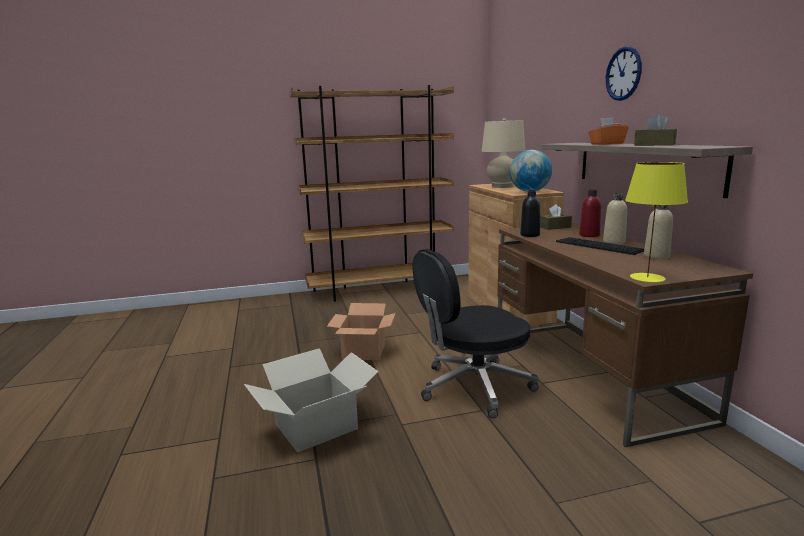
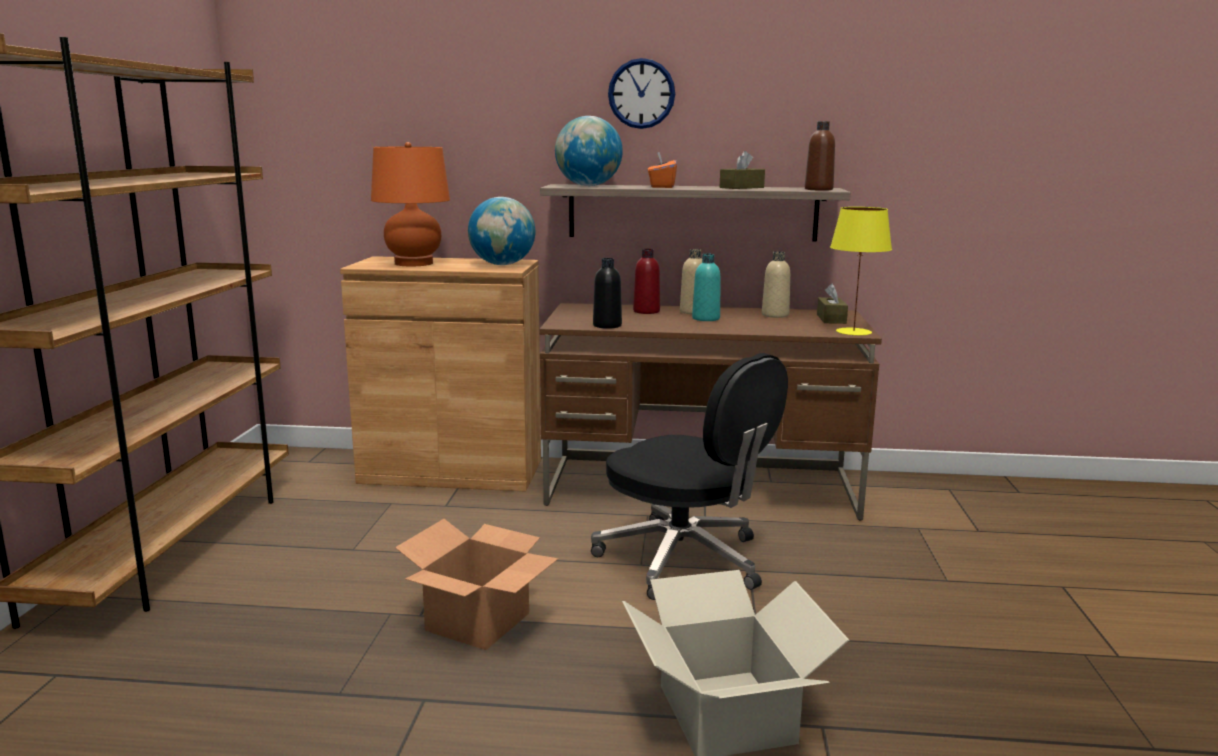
camera: 70 degrees left, 0 degrees up
black office chair [413,249,539,418] -> black office chair turned 45 degrees counterclockwise [591,353,788,600]
beige table lamp [482,118,525,188] -> orange table lamp [371,142,450,266]
brown tissue box [540,204,572,230] -> brown tissue box moved to [817,284,848,324]
keyboard [556,237,644,255] -> turquoise bottle [692,254,720,321]
none -> globe [555,116,623,186]
none -> brown bottle [805,121,835,191]

